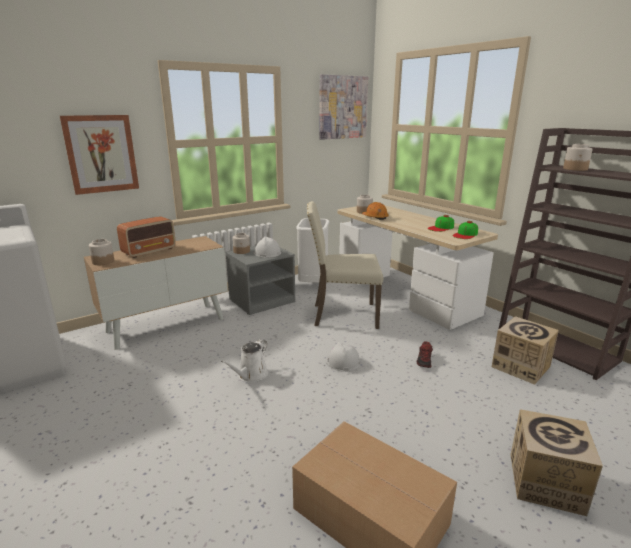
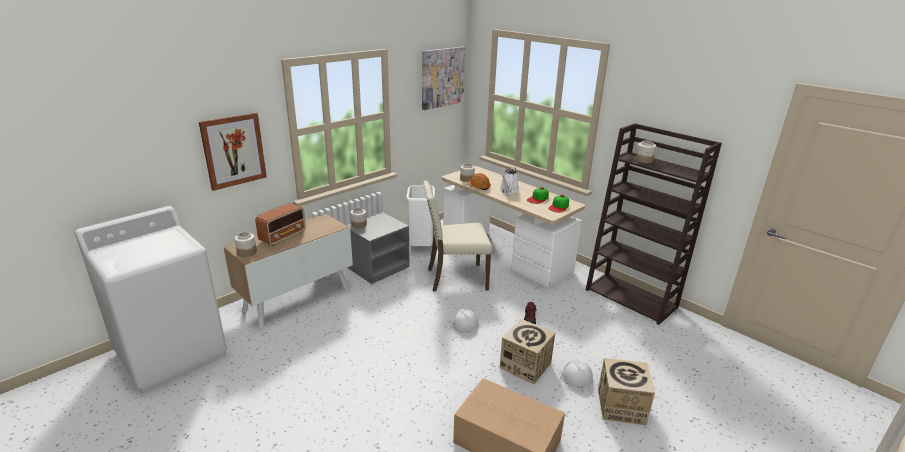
camera: 10 degrees left, 5 degrees up
white watering can [221,339,268,383] -> white watering can moved to [500,167,519,195]
white hard hat [254,237,281,258] -> white hard hat moved to [559,359,593,389]
cardboard box [492,316,559,385] -> cardboard box moved to [500,319,555,385]

